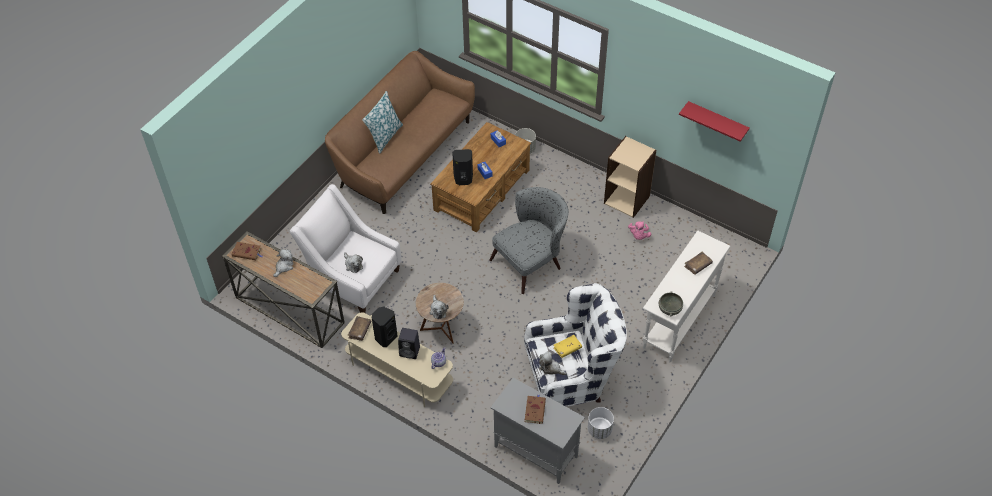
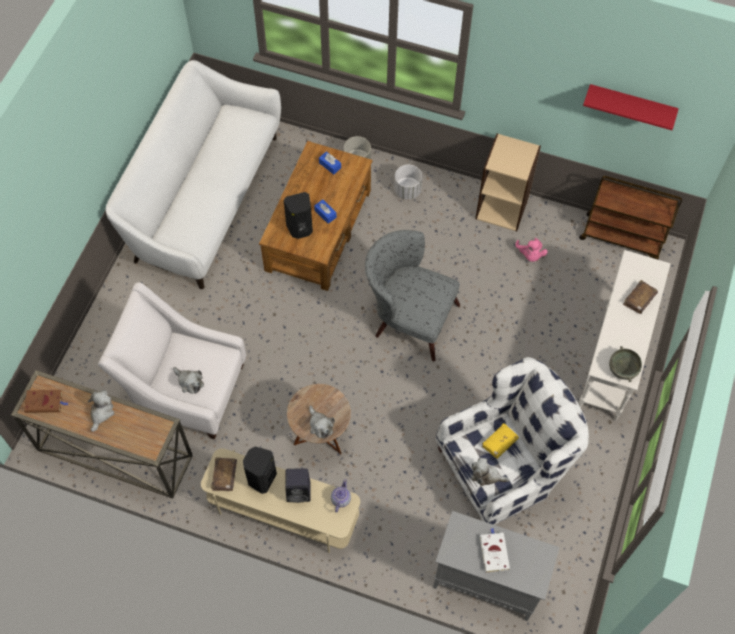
camera: 15 degrees left, 10 degrees up
brown sofa [325,51,475,214] -> white sofa [106,60,281,289]
pillow [362,91,403,154] -> none
grey armchair [489,187,569,294] -> grey armchair turned 105 degrees counterclockwise [365,230,460,361]
brown book [525,394,546,424] -> white book [480,528,510,573]
white planter [588,407,614,439] -> white planter moved to [394,165,422,200]
none -> brown cart [579,176,682,259]

